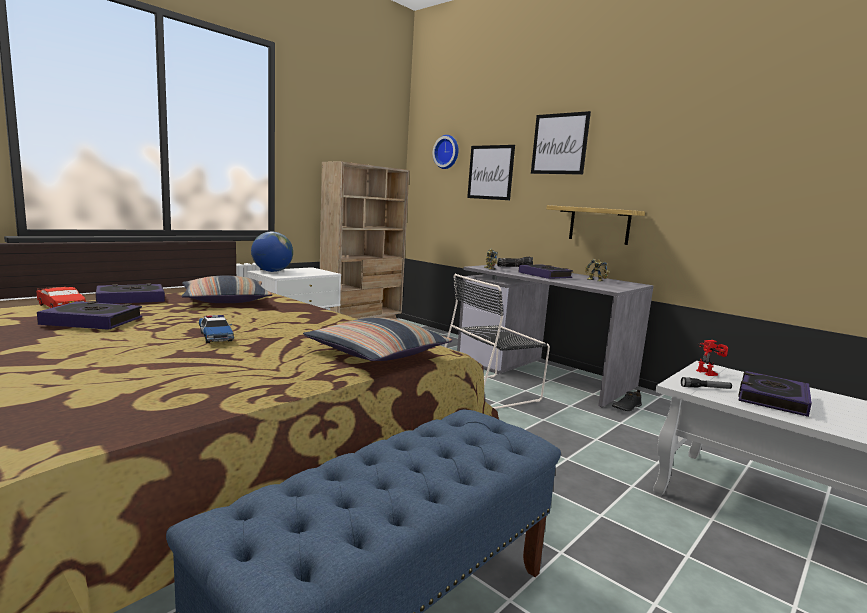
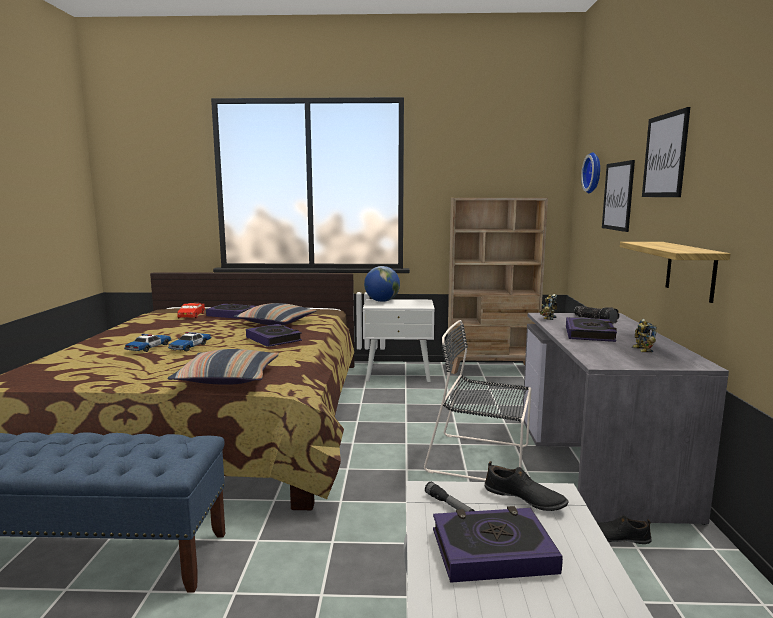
camera: 50 degrees right, 0 degrees up
book [37,301,142,330] -> book moved to [246,324,302,347]
toy robot [696,340,728,376] -> black shoe [485,461,568,511]
none -> toy car [124,334,172,352]

